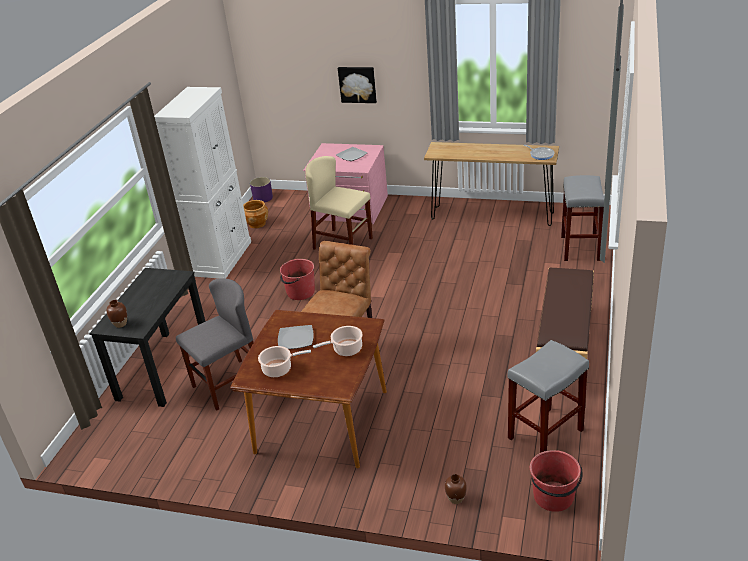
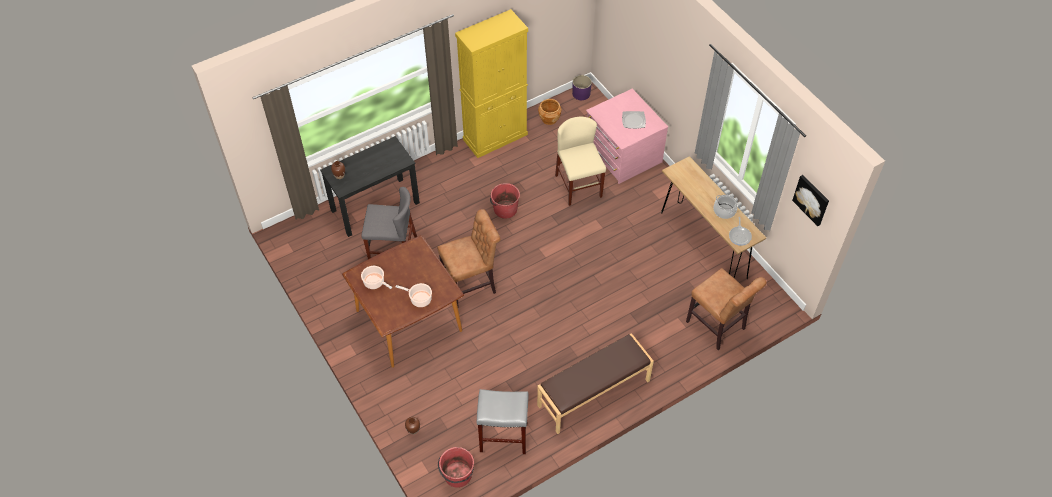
camera: 40 degrees right, 20 degrees up
white cabinet [154,87,251,279] -> yellow cabinet [455,9,528,158]
plate [278,325,314,349] -> none
picture [338,67,377,103] -> picture moved to [792,175,829,226]
grey stool [561,175,604,261] -> brown chair [686,268,767,350]
none -> cooking pot [713,195,737,219]

